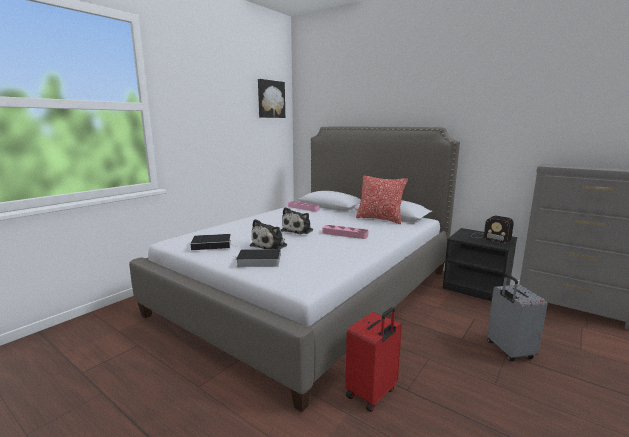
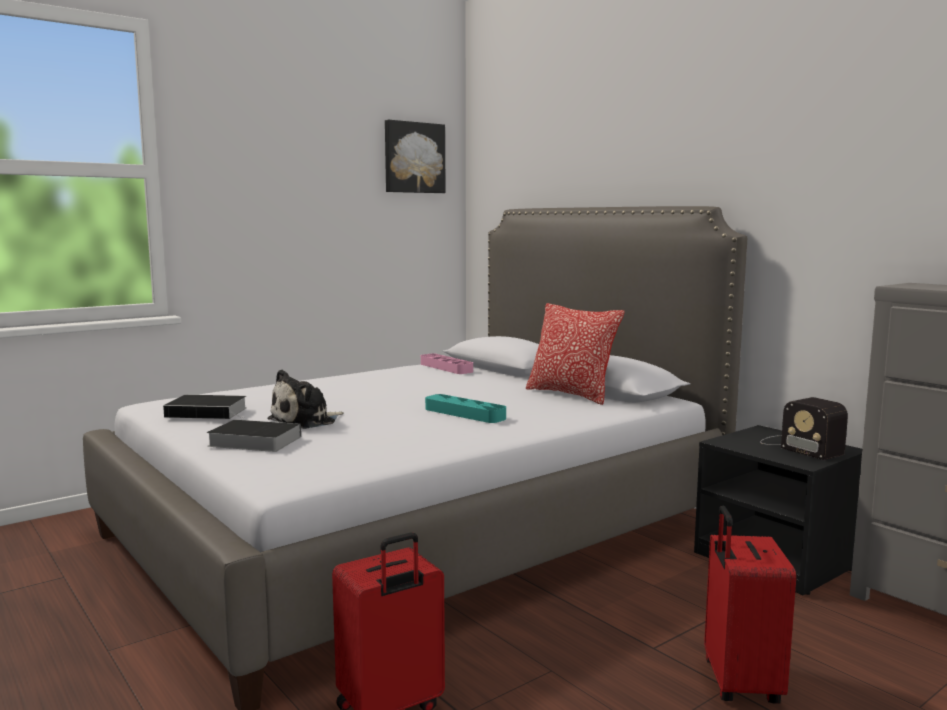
camera: 15 degrees right, 5 degrees down
plush toy [281,207,313,234] -> none
pink tray [323,225,368,239] -> turquoise tray [425,394,506,423]
grey suitcase [487,274,548,361] -> red suitcase [704,506,796,704]

